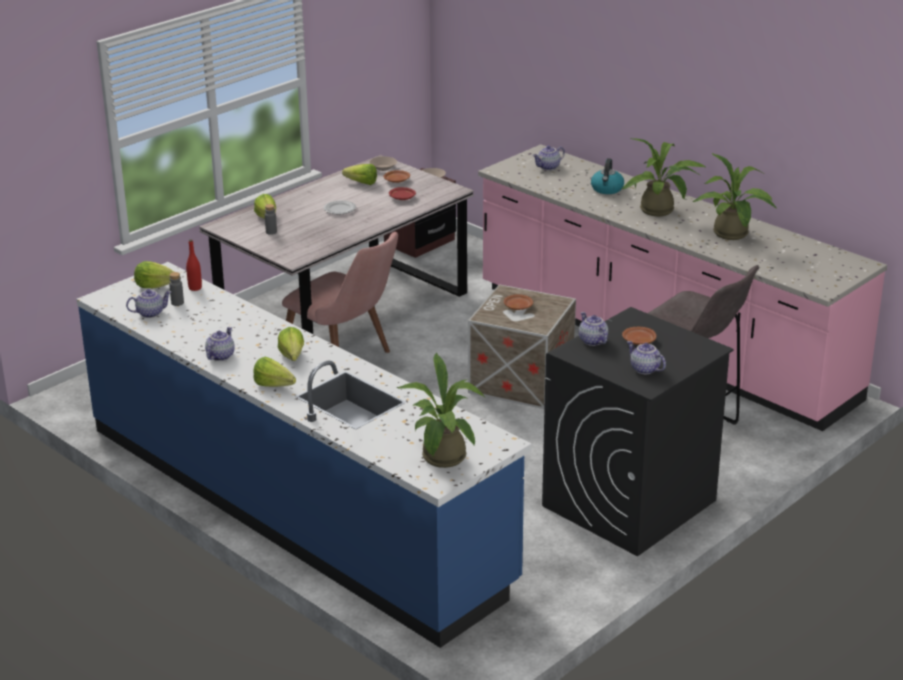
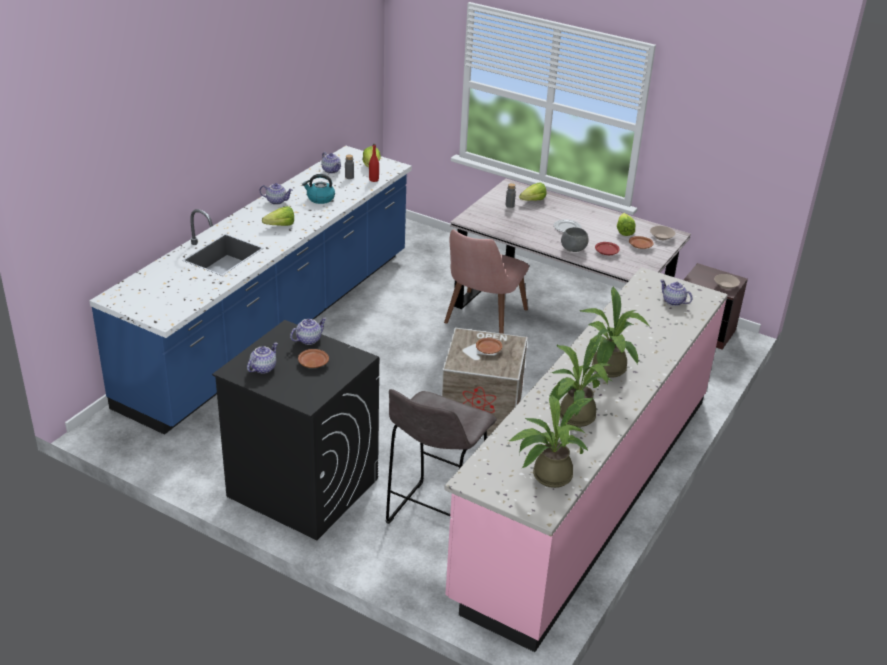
camera: 75 degrees right, 5 degrees up
lettuce [253,357,296,387] -> none
potted plant [397,353,485,468] -> potted plant moved to [509,395,594,488]
kettle [591,158,624,194] -> kettle moved to [302,174,335,204]
none -> grey bowl [561,227,589,252]

